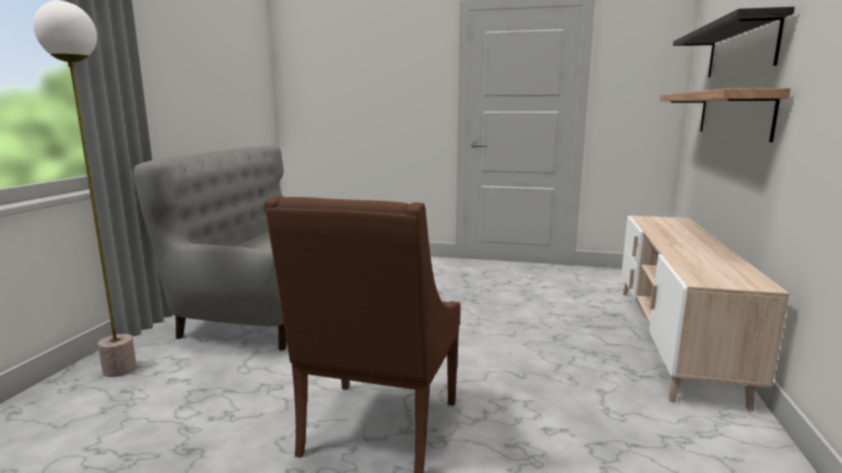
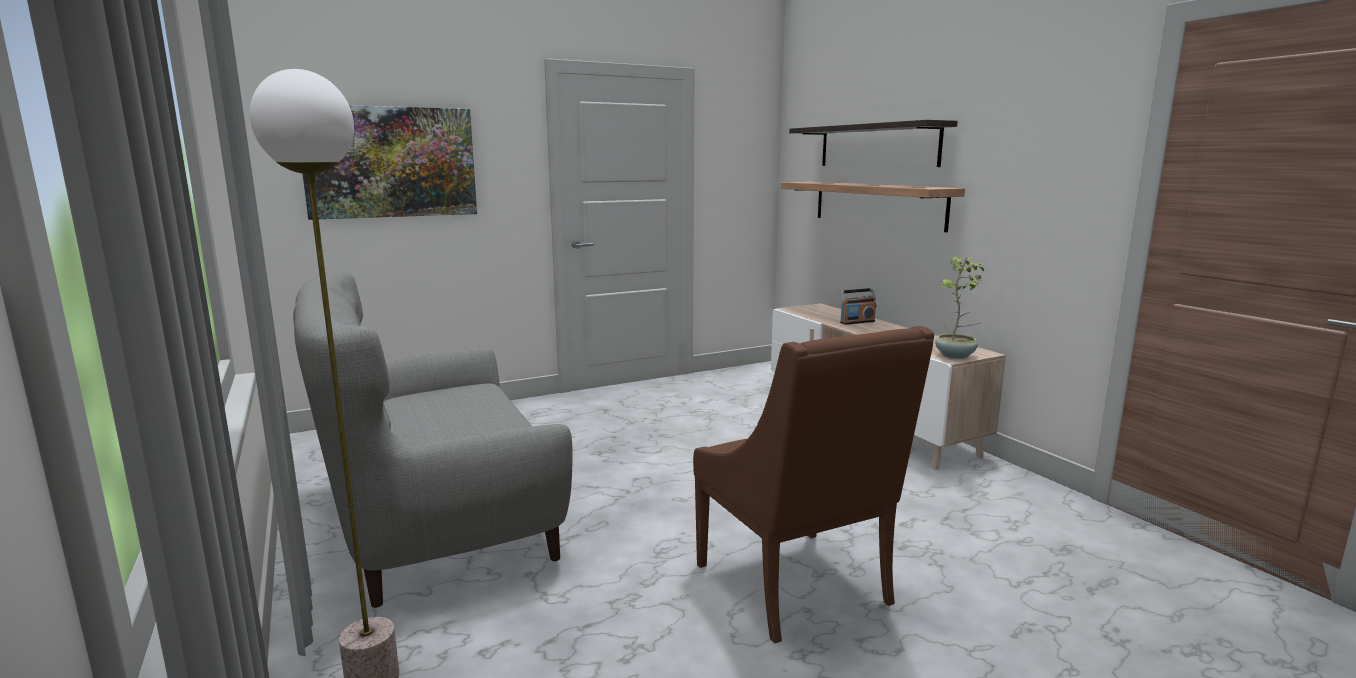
camera: 40 degrees left, 0 degrees up
none -> picture [302,105,477,220]
none -> radio [839,288,876,325]
none -> potted plant [935,257,988,359]

